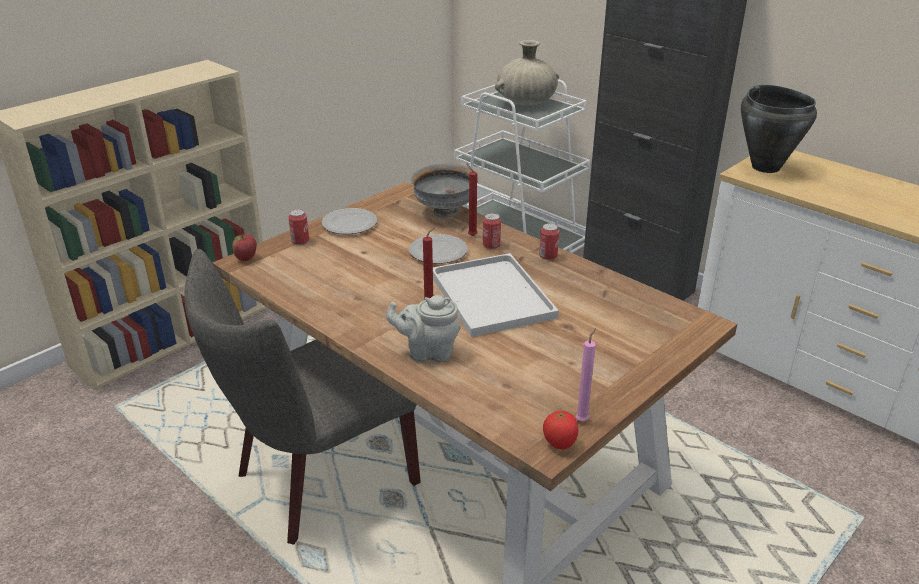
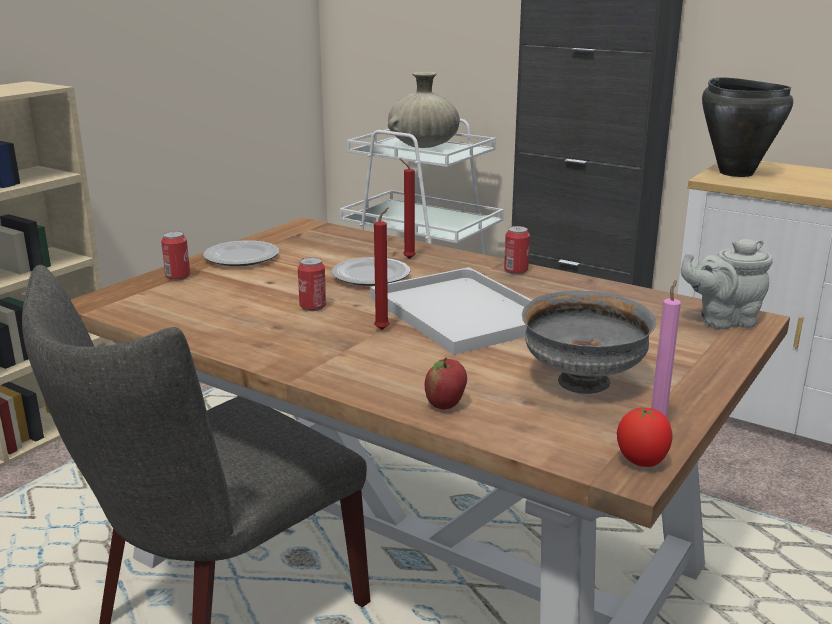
camera: 10 degrees left, 10 degrees down
apple [232,234,257,261] -> apple moved to [425,357,467,410]
grey teapot [386,295,461,363] -> grey teapot moved to [681,239,773,329]
grey bowl [411,164,479,218] -> grey bowl moved to [522,290,656,394]
can [483,213,501,249] -> can moved to [298,257,326,311]

